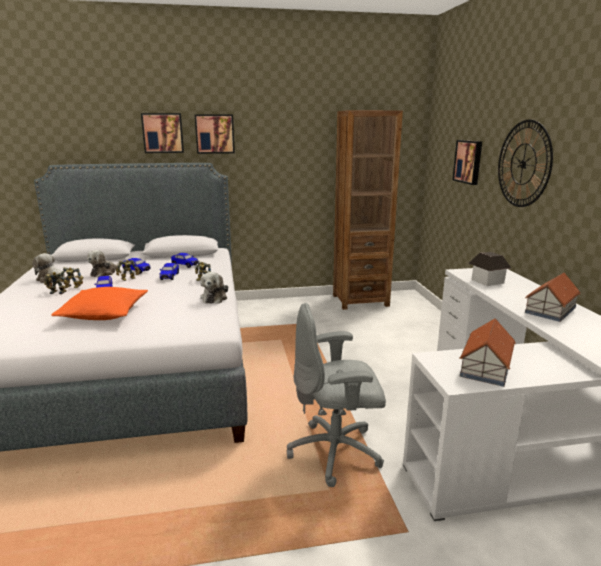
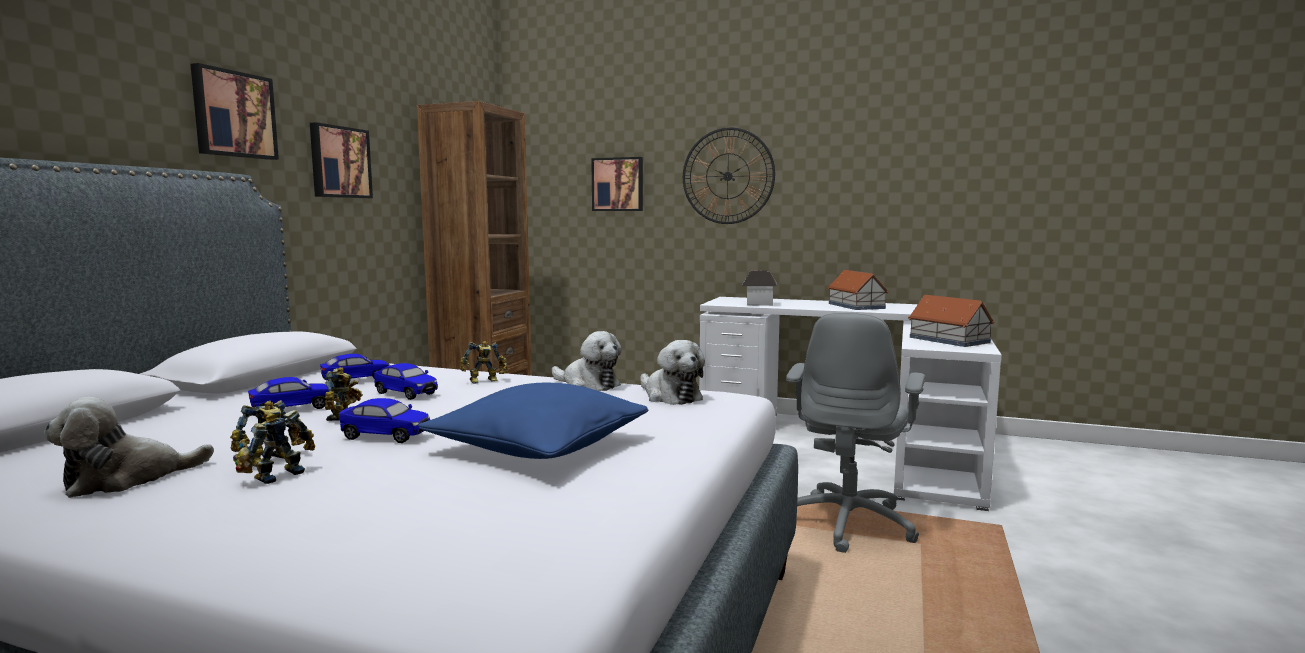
camera: 60 degrees left, 10 degrees down
orange pillow [51,287,148,320] -> blue pillow [418,383,648,459]
plush toy [87,250,121,277] -> plush toy moved to [640,340,705,405]
picture [141,113,184,153] -> picture moved to [310,122,373,198]

